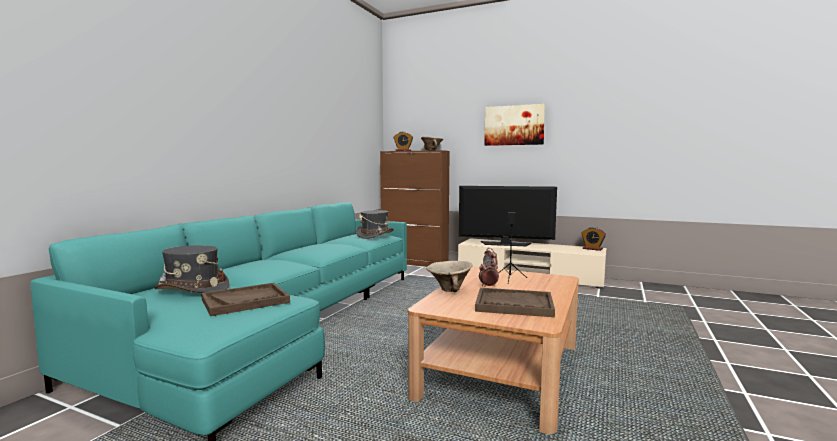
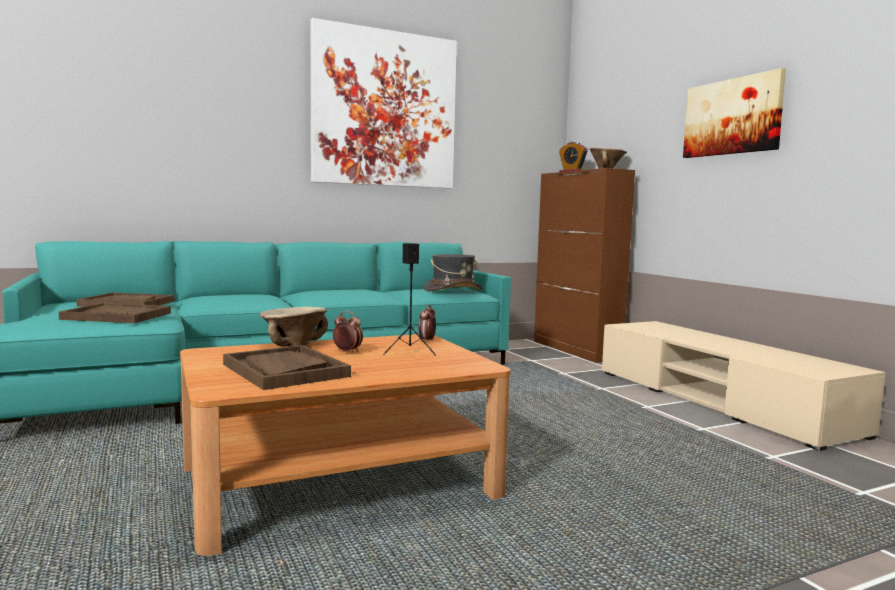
camera: 40 degrees right, 0 degrees up
grey hat [154,245,229,293] -> brown tray [76,293,174,307]
television [459,186,557,246] -> none
alarm clock [581,227,606,251] -> none
none -> picture [310,18,457,188]

